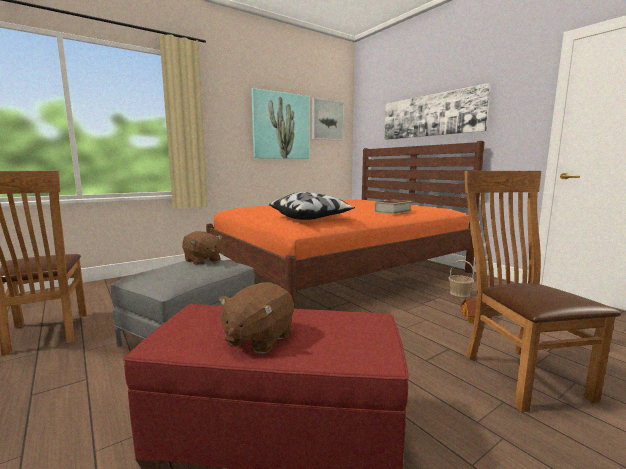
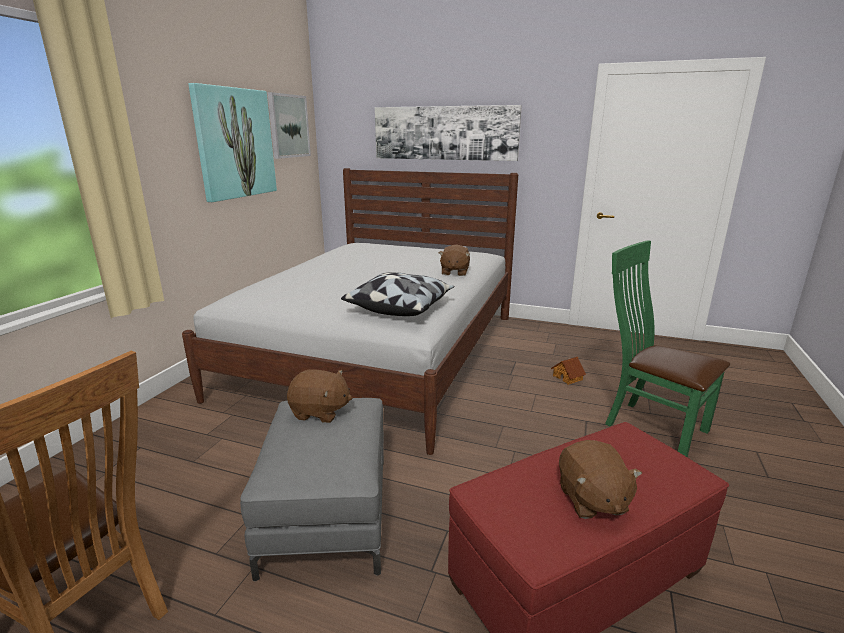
camera: 35 degrees left, 10 degrees up
orange bed [206,141,485,309] -> white bed [182,168,518,455]
book [374,200,412,214] -> brown plush toy [439,244,470,276]
basket [448,260,474,297] -> none
brown chair [464,171,621,412] -> green chair [605,240,730,458]

